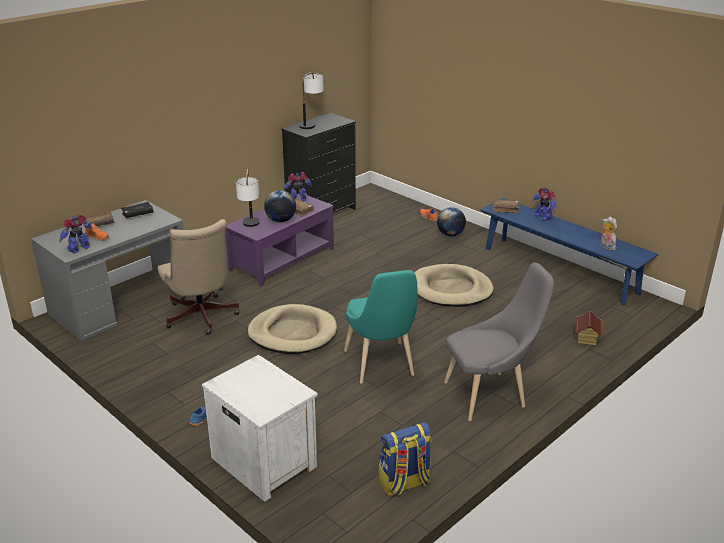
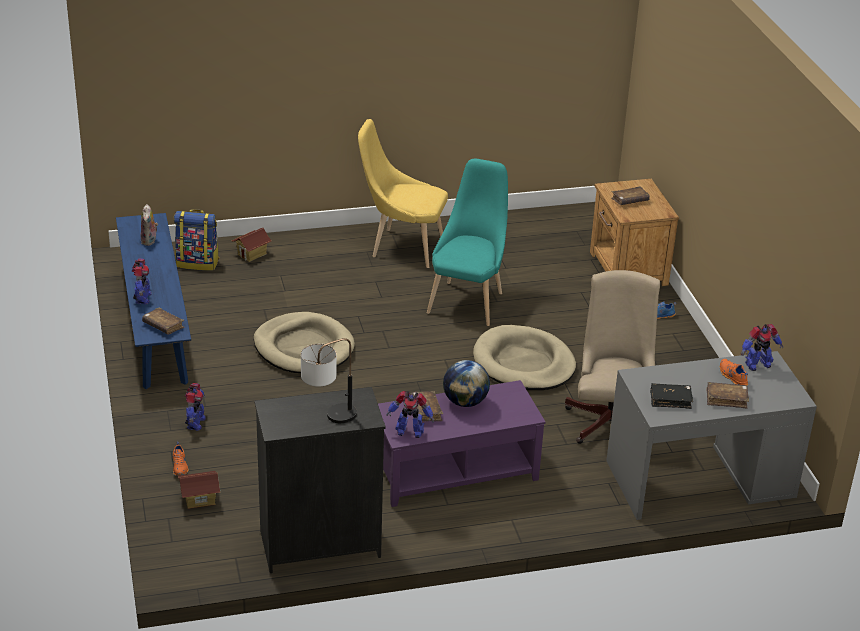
camera: 150 degrees left, 5 degrees up
white nightstand [202,355,318,502] -> brown nightstand [590,179,679,286]
table lamp [236,169,260,227] -> none
backpack [379,422,431,496] -> backpack moved to [174,209,219,271]
globe [437,207,466,236] -> toy robot [185,383,206,431]
grey chair [444,262,554,421] -> yellow chair [358,119,448,268]
none -> toy house [178,471,220,509]
none -> brown book [611,186,650,205]

